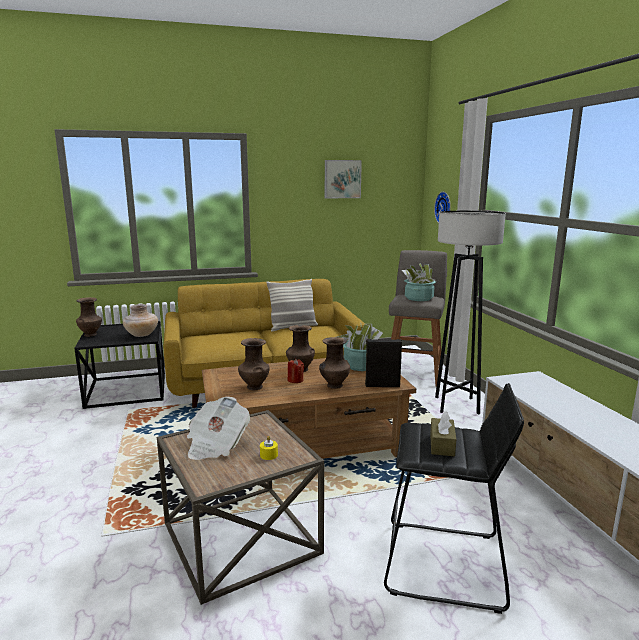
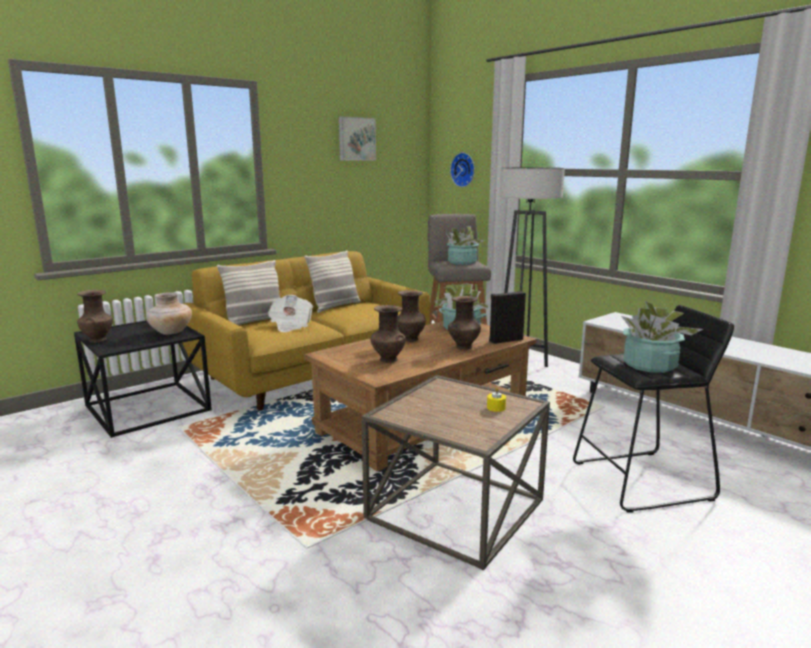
camera: 25 degrees left, 0 degrees up
newspaper [187,396,250,460] -> newspaper moved to [268,295,313,332]
red candle [288,359,304,383] -> none
brown tissue box [430,411,456,456] -> potted plant [621,301,703,373]
none -> pillow [217,260,280,325]

